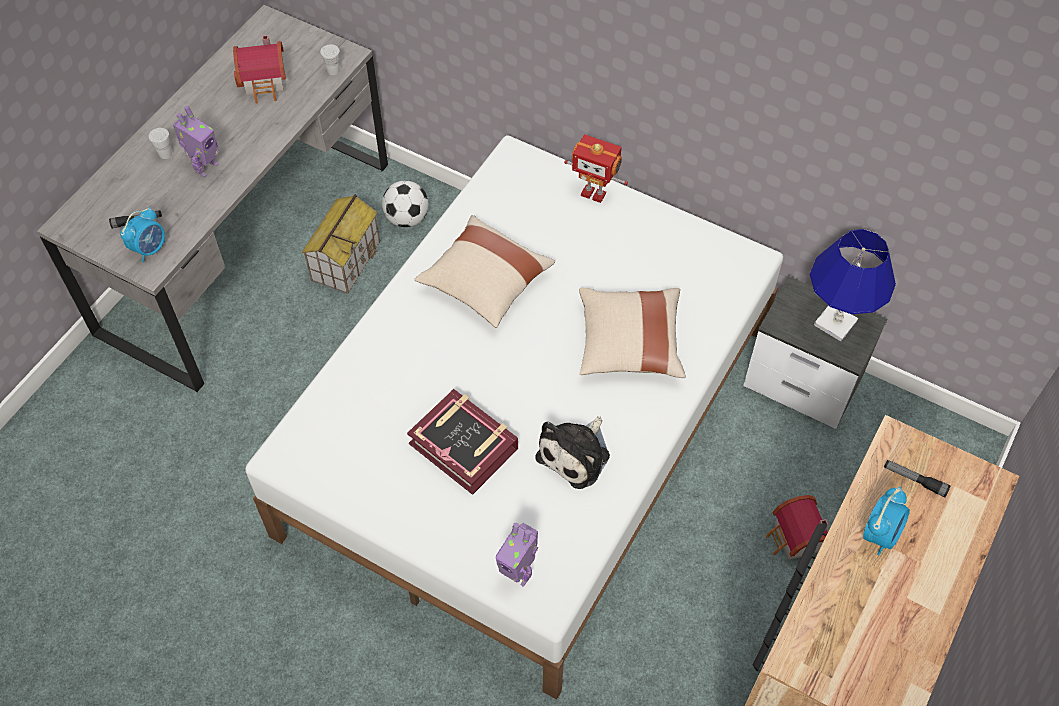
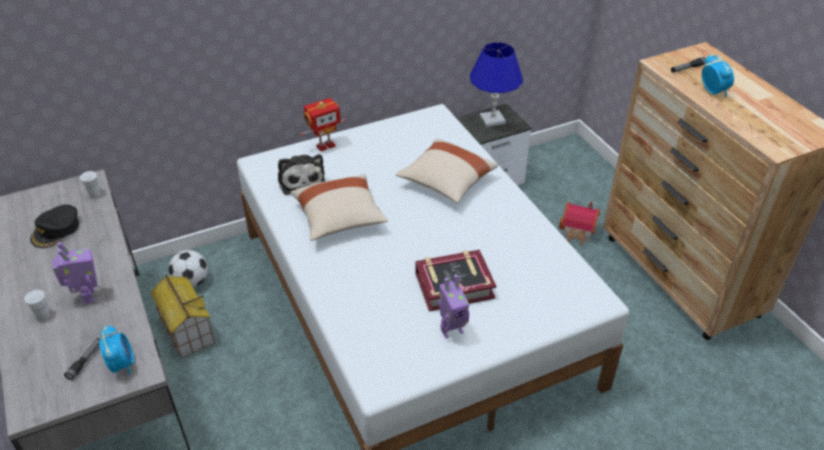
camera: 55 degrees left, 15 degrees down
toy house [233,35,286,103] -> black cap [30,205,79,248]
toy robot [496,522,538,587] -> toy robot moved to [438,275,469,339]
plush toy [535,416,610,489] -> plush toy moved to [278,154,325,195]

